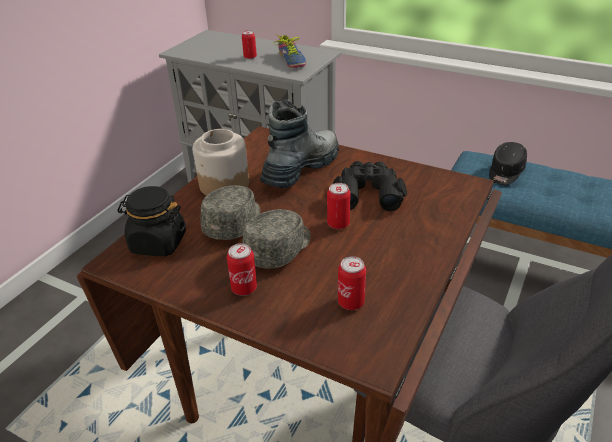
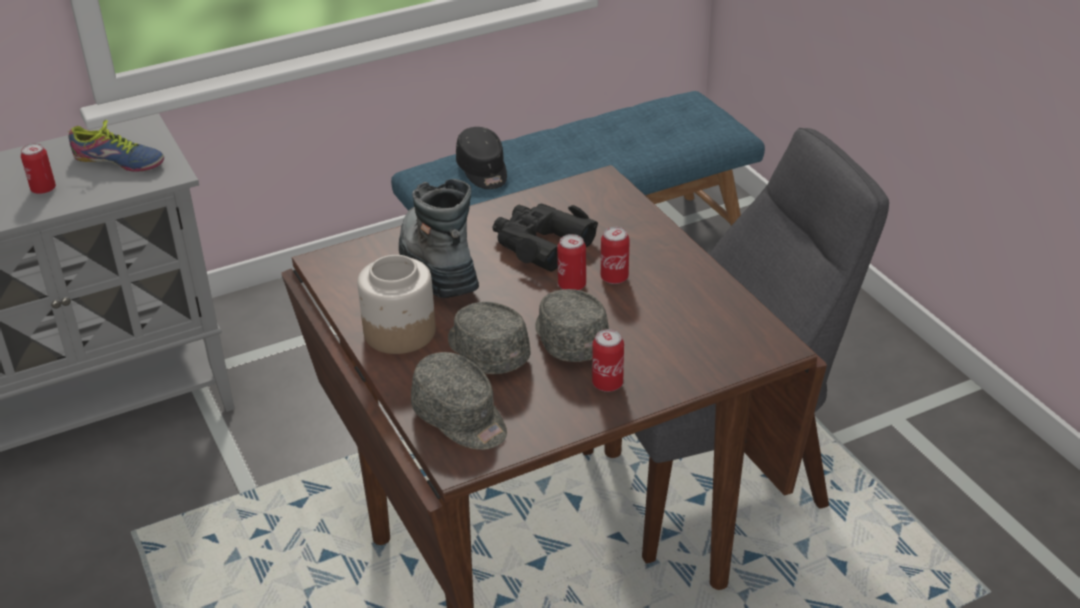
camera: 55 degrees left, 0 degrees up
black jar [118,186,186,256] -> grey cap [411,352,507,450]
can [338,256,366,310] -> can moved to [601,227,630,284]

